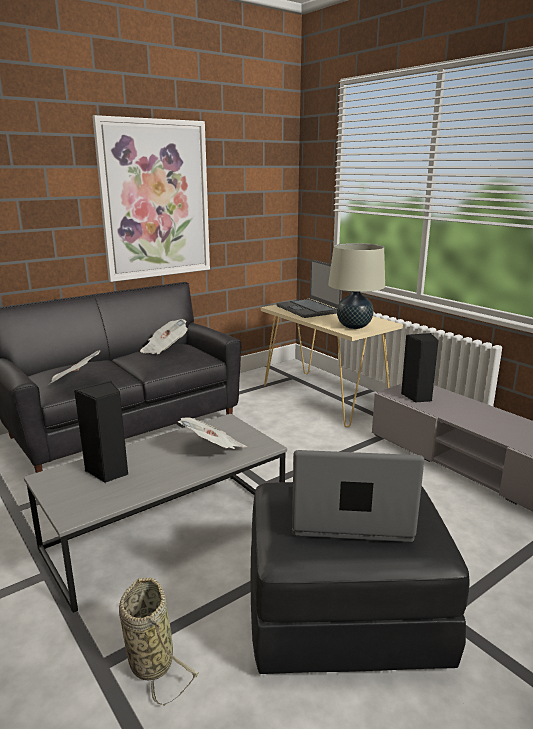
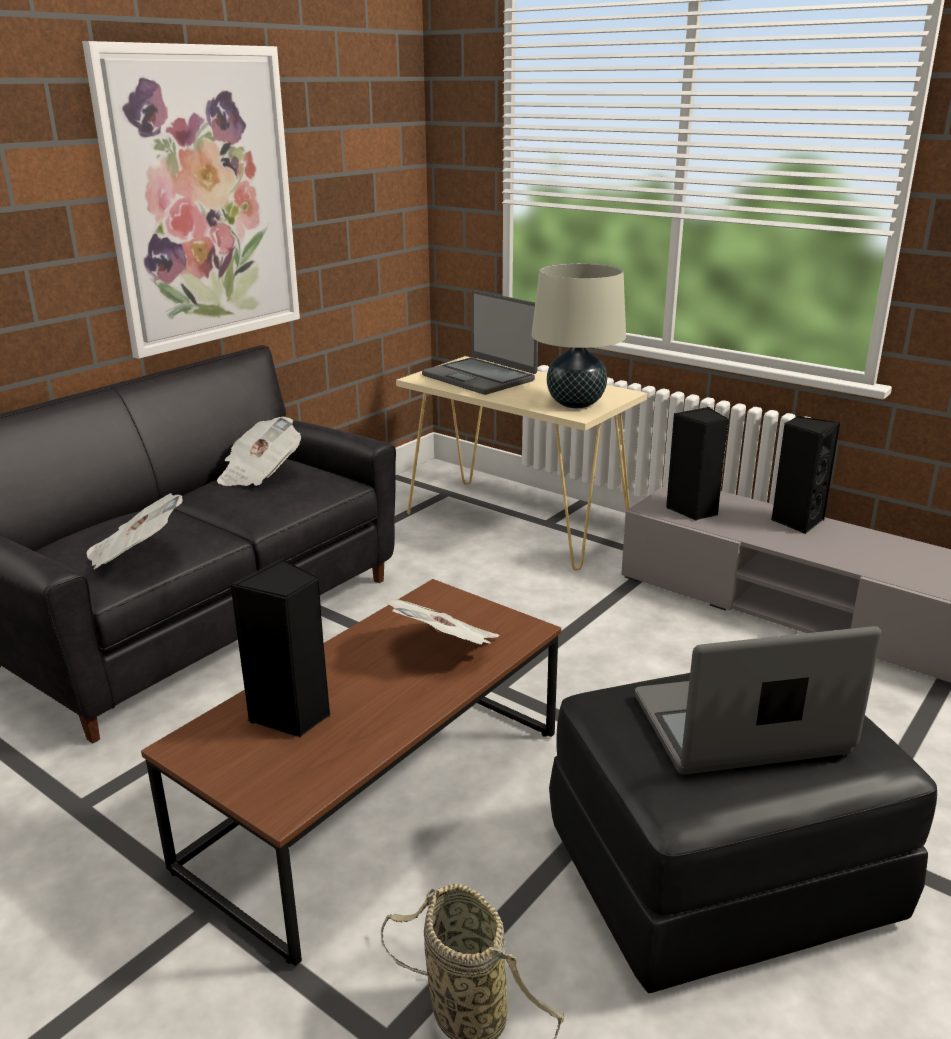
camera: 15 degrees left, 5 degrees up
grey coffee table [24,414,287,613] -> brown coffee table [141,579,561,966]
none -> black speaker [772,416,840,534]

